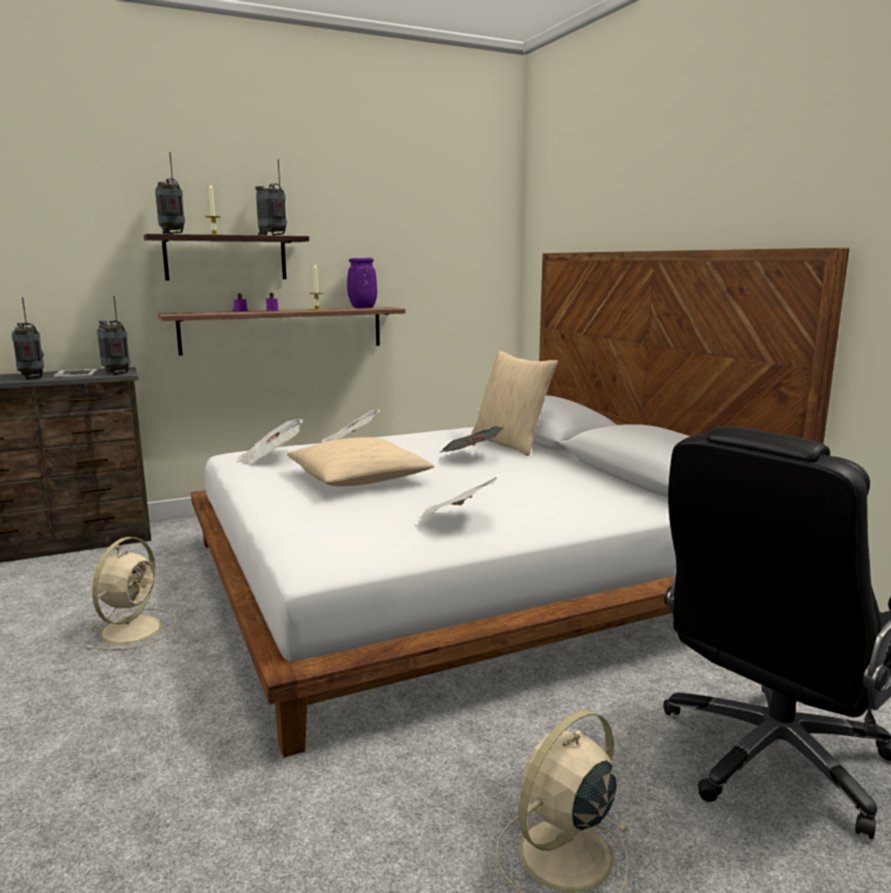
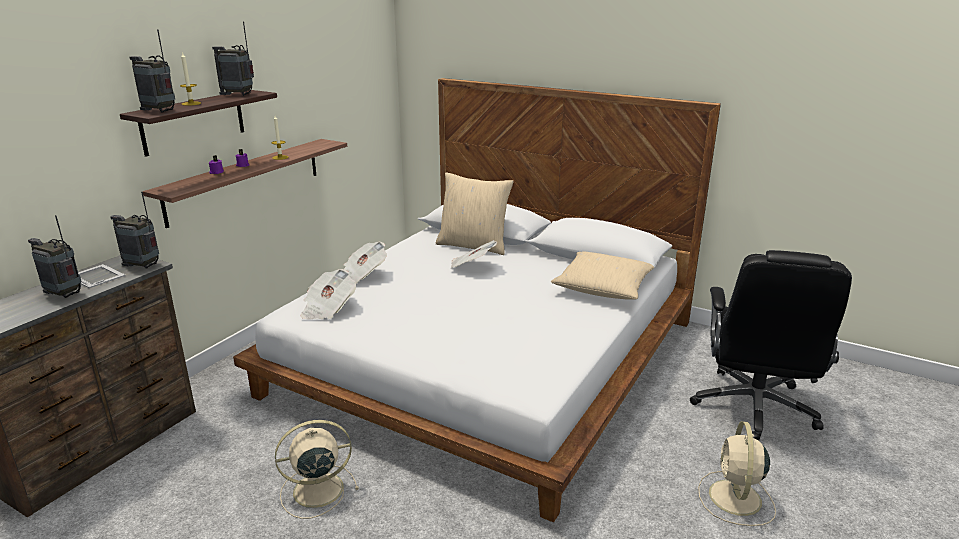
camera: 35 degrees left, 10 degrees up
beige fan [86,537,177,650] -> beige fan turned 90 degrees counterclockwise [275,420,359,519]
beige pillow [287,437,434,486] -> beige pillow moved to [551,252,655,300]
purple vase [347,258,377,308] -> none
newspaper [418,477,497,519] -> none

